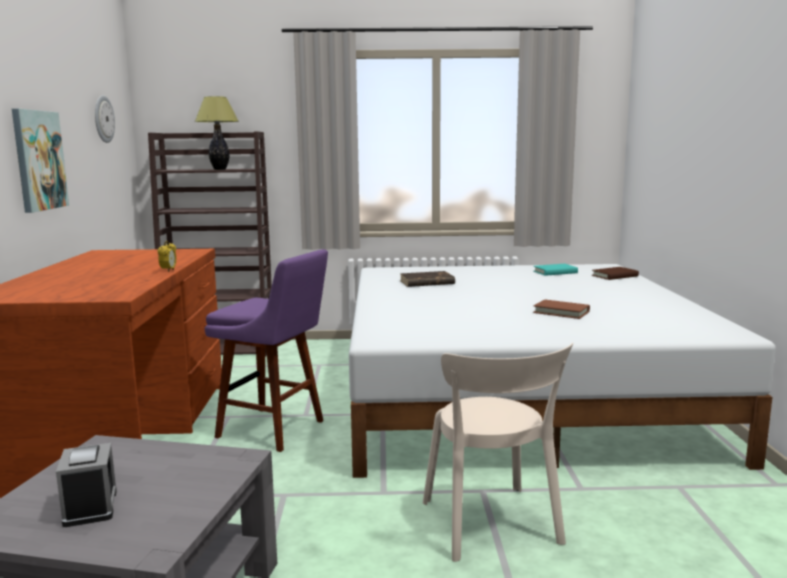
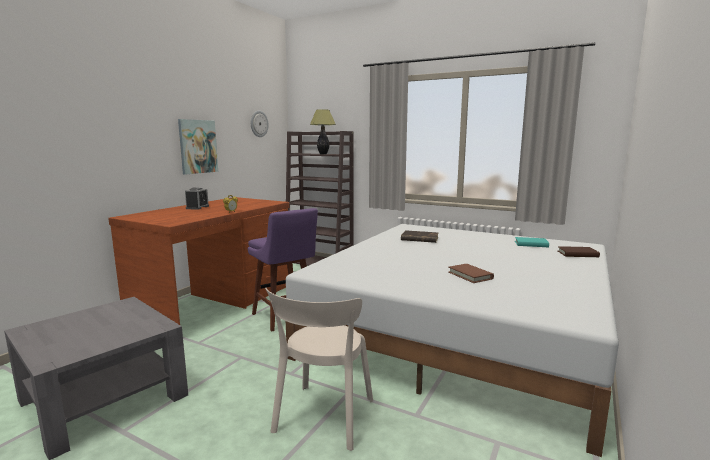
camera: 30 degrees right, 0 degrees up
alarm clock [56,443,117,527] -> alarm clock moved to [185,188,209,210]

